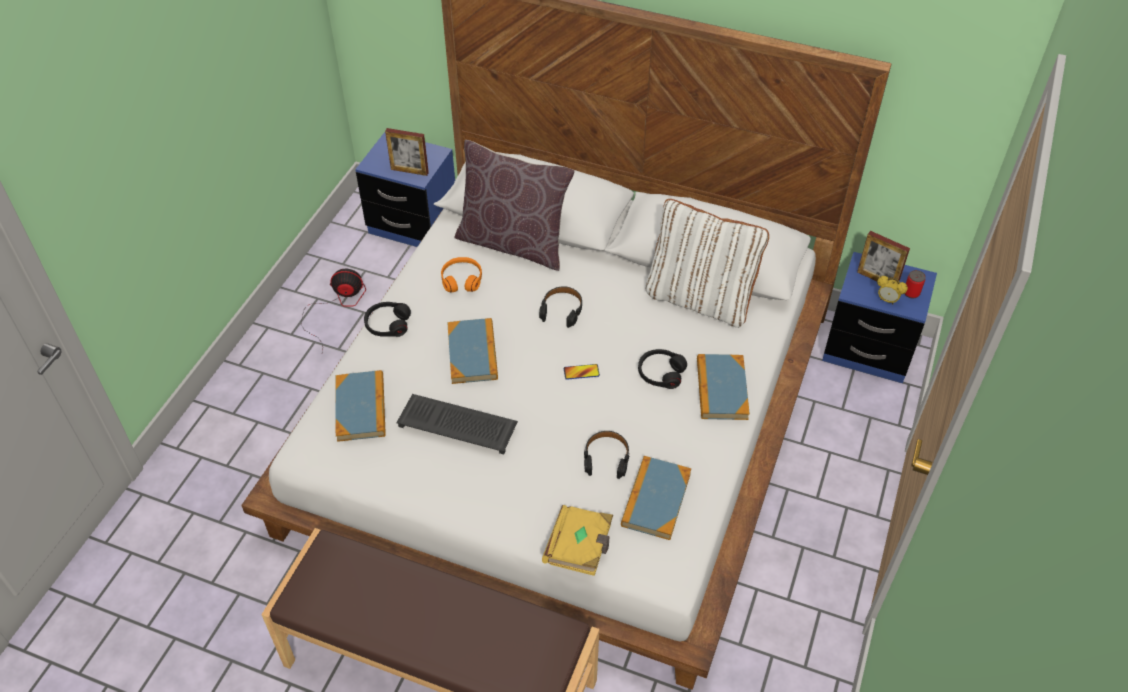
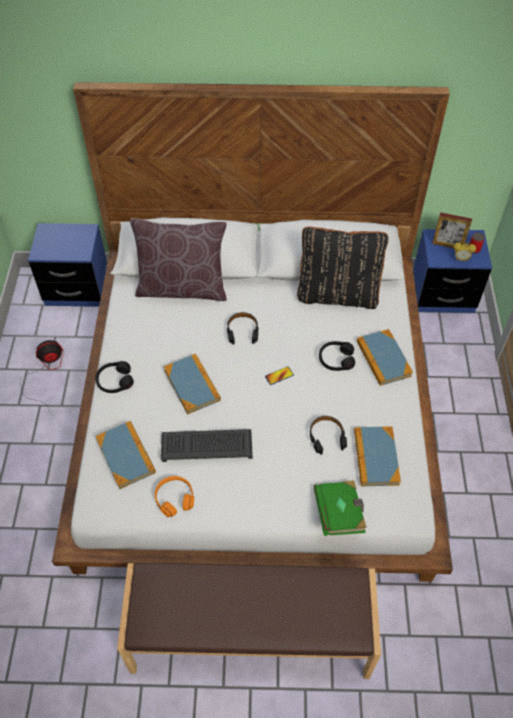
camera: 20 degrees left, 5 degrees up
picture frame [385,128,429,176] -> none
orange headphones [441,257,482,292] -> orange headphones moved to [155,476,194,517]
yellow book [542,505,613,576] -> green book [314,480,367,536]
white pillow [646,199,769,328] -> black pillow [297,227,389,309]

